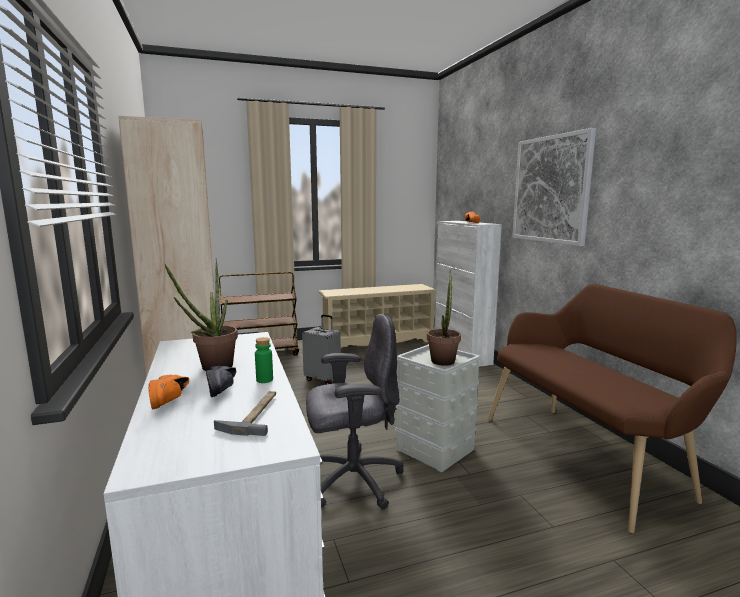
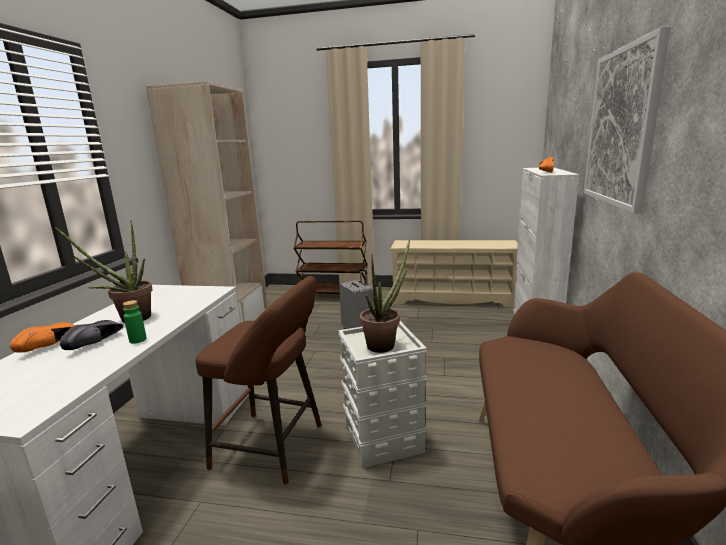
camera: 30 degrees right, 5 degrees up
hammer [214,391,276,436] -> none
grey office chair [306,314,404,509] -> brown stool [195,276,322,485]

